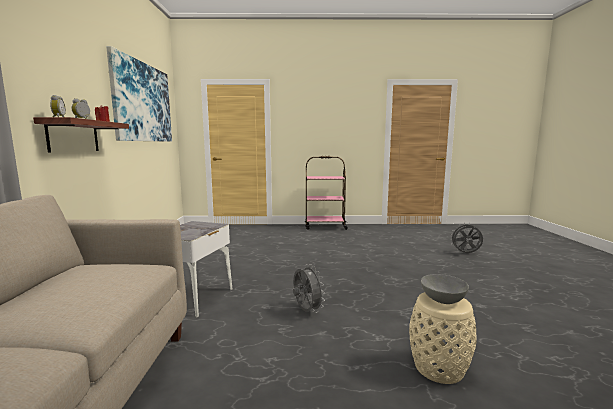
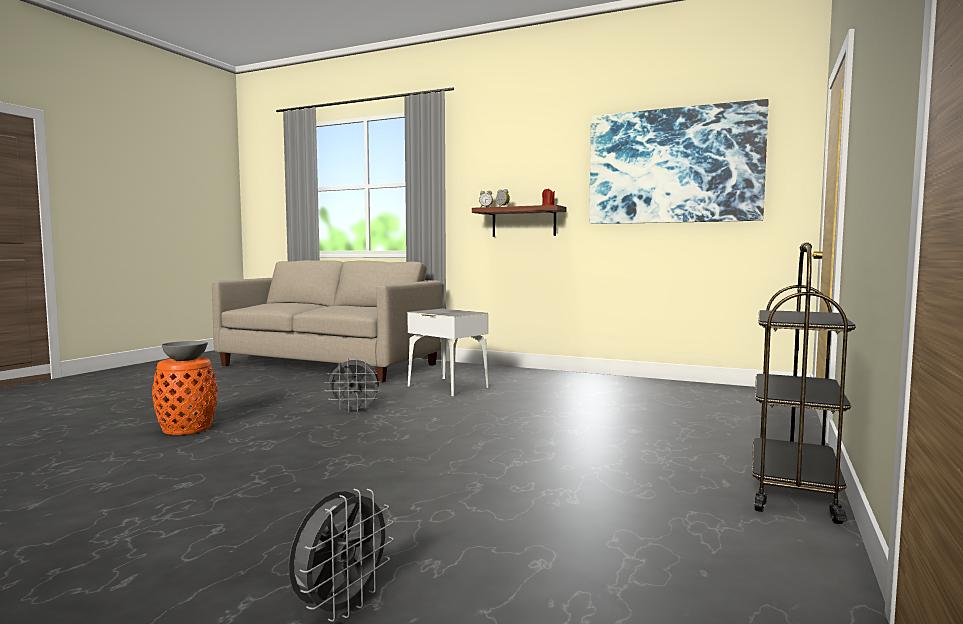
camera: 115 degrees right, 5 degrees down
pink cart [305,156,348,230] -> black cart [752,243,856,524]
beige stool [409,292,477,384] -> orange stool [152,357,217,435]

